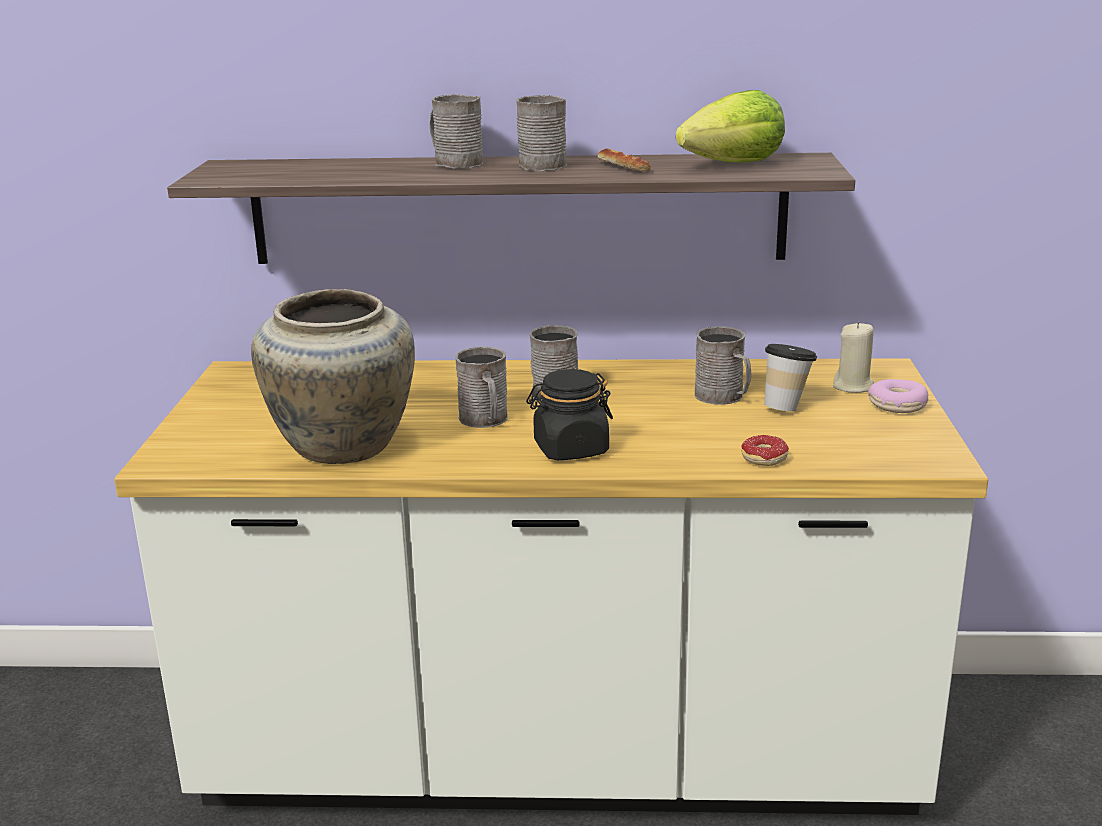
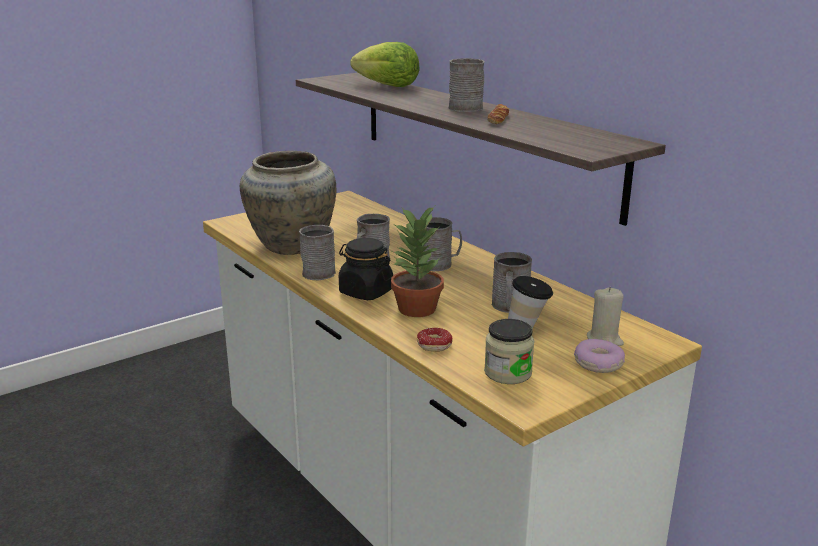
camera: 50 degrees right, 0 degrees up
grey mug [430,94,483,169] -> grey mug moved to [299,225,336,280]
lettuce [676,90,785,163] -> lettuce moved to [351,42,419,87]
none -> potted plant [391,206,444,317]
none -> jar [484,319,534,384]

